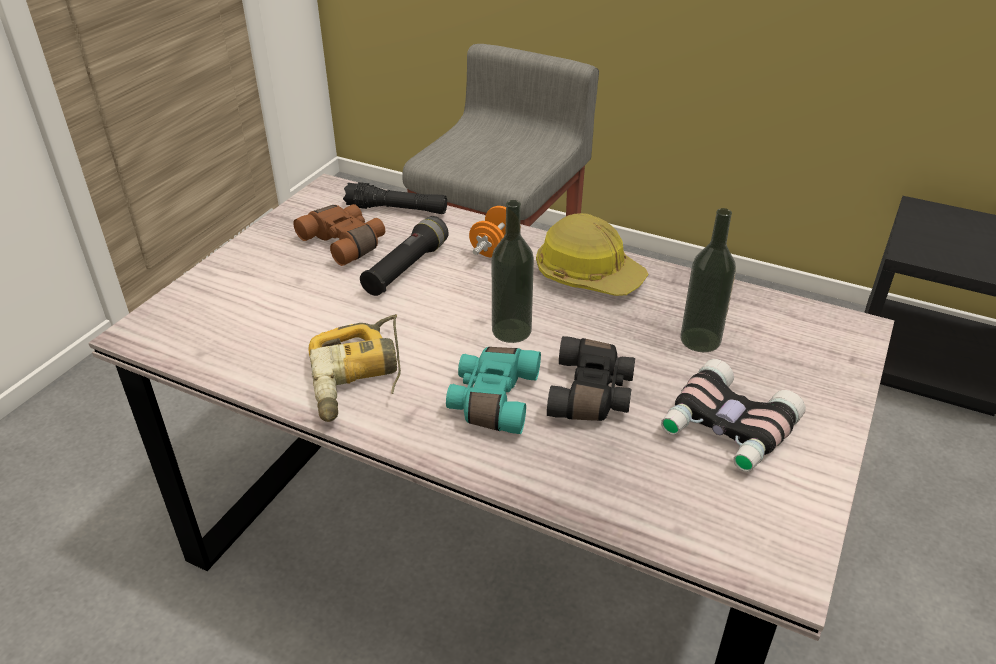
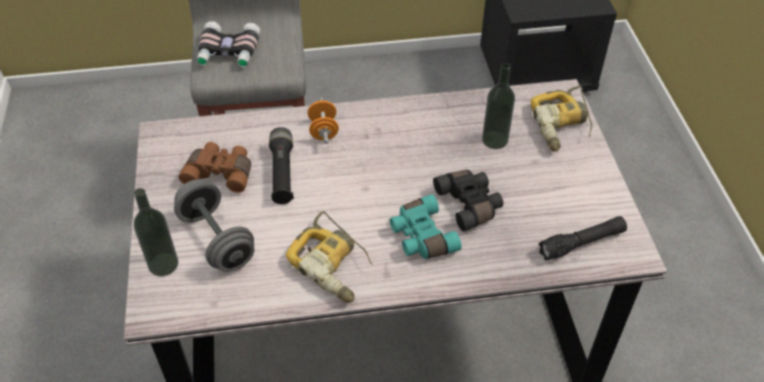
camera: 35 degrees left, 10 degrees up
black flashlight [343,182,447,214] -> black flashlight moved to [538,216,627,260]
bottle [492,200,534,343] -> bottle moved to [134,188,178,276]
hard hat [536,213,648,296] -> none
binoculars [661,359,806,472] -> binoculars moved to [197,21,260,67]
none -> grey dumbbell [174,179,254,272]
none -> power drill [531,86,592,151]

